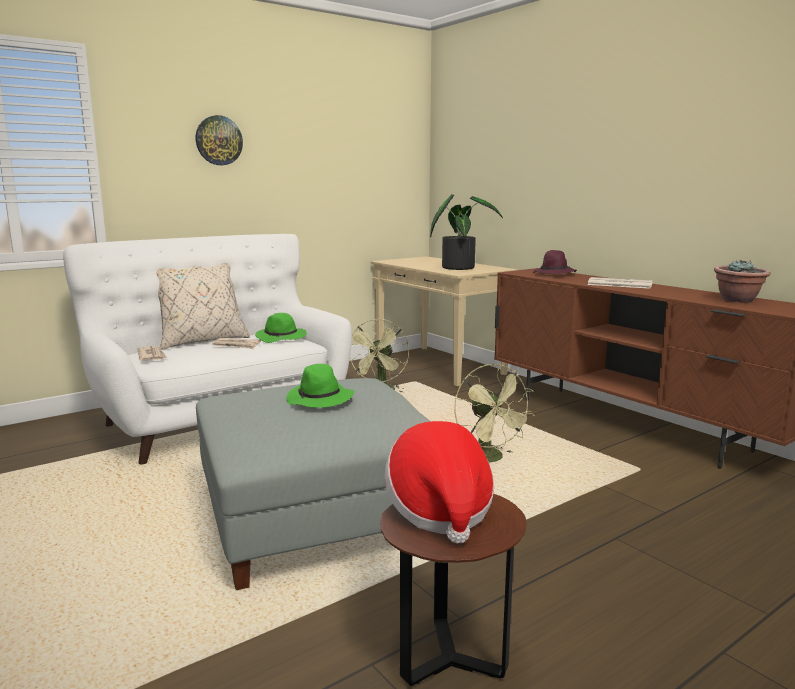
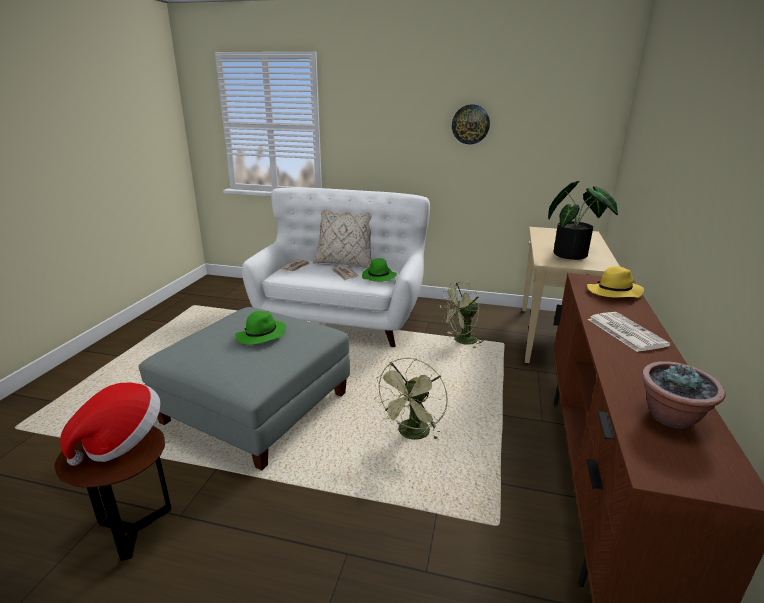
camera: 50 degrees right, 10 degrees up
wall clock [196,115,243,165] -> wall clock moved to [452,104,490,144]
purple hat [533,250,577,274] -> yellow hat [587,266,644,298]

